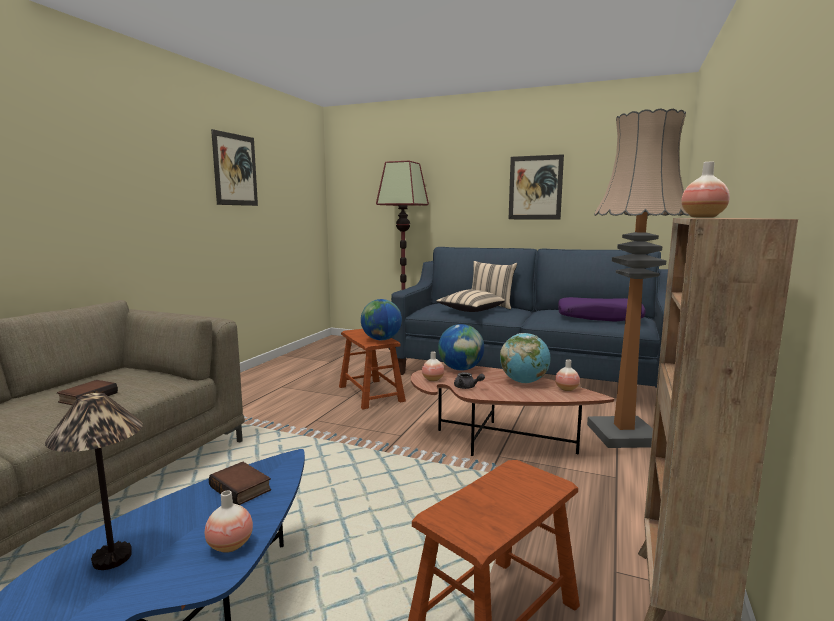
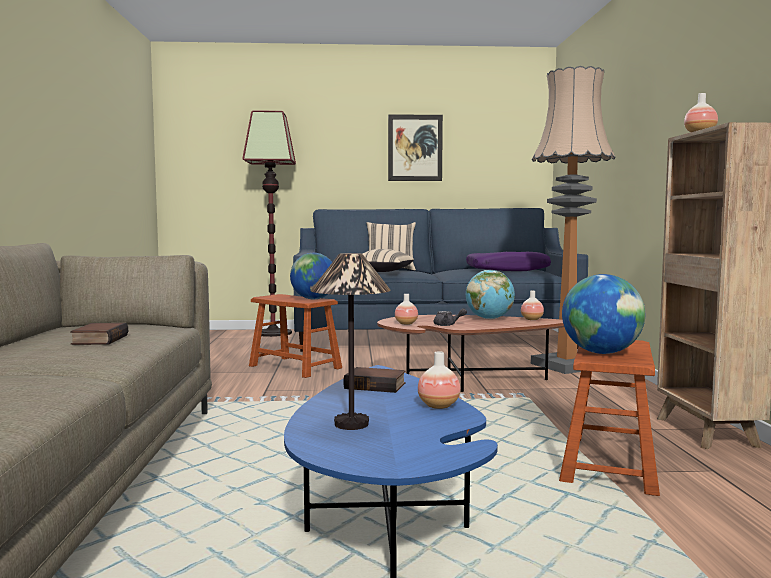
camera: 25 degrees left, 5 degrees down
picture [211,129,258,206] -> none
globe [438,324,484,371] -> globe moved to [562,274,645,354]

